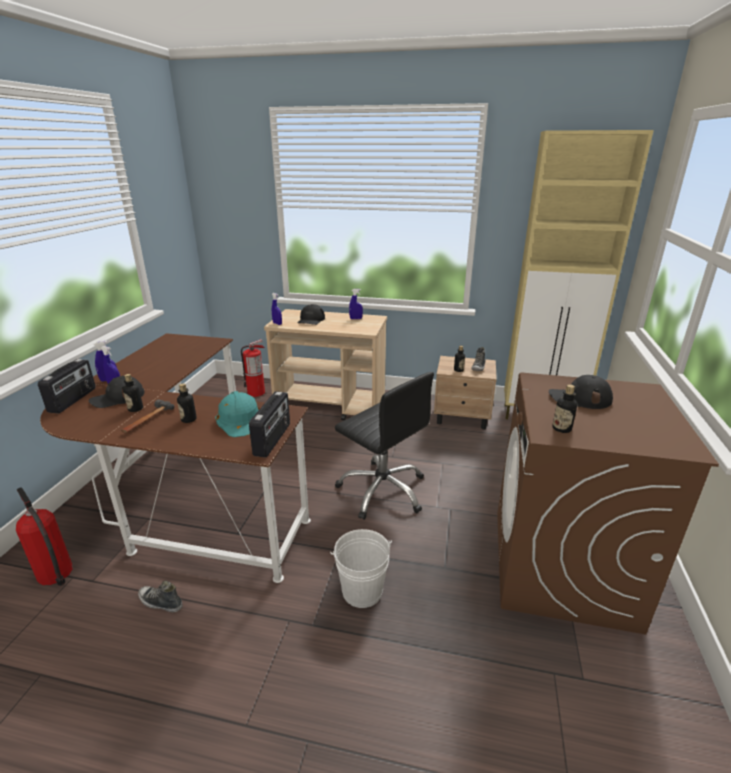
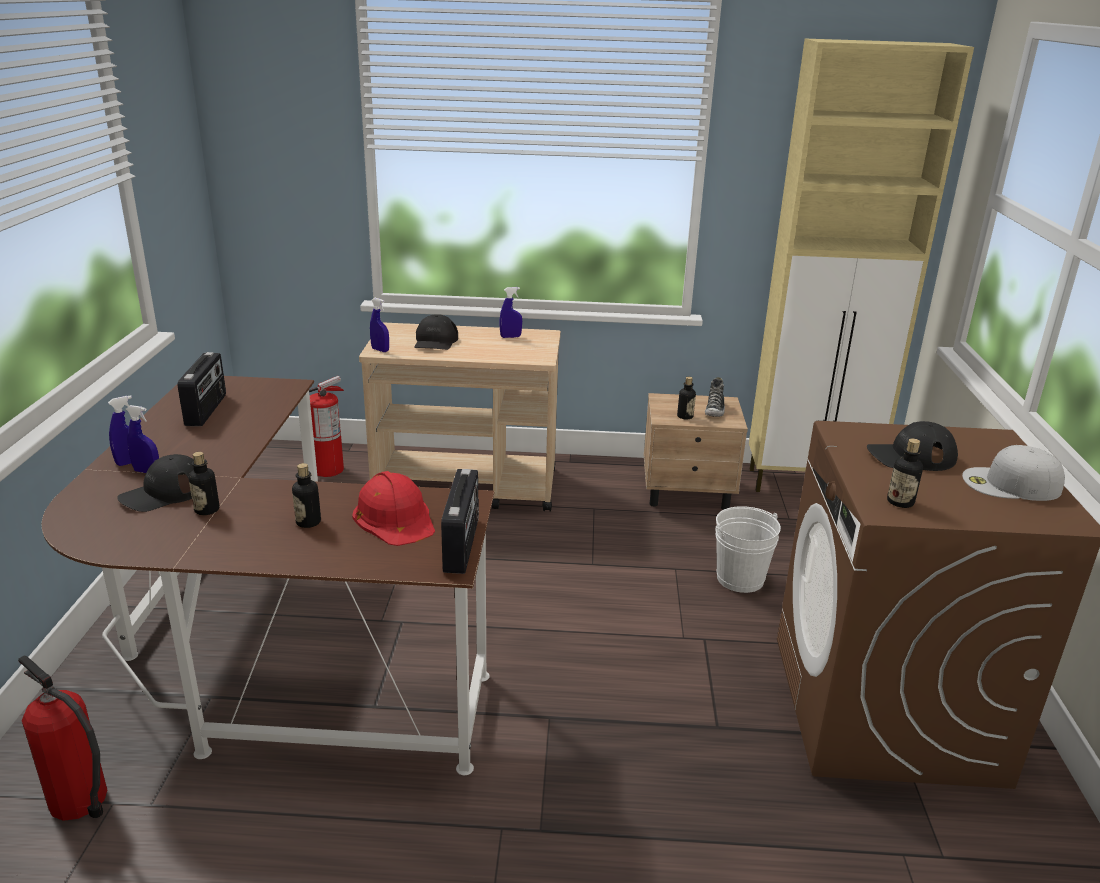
camera: 10 degrees left, 0 degrees up
radio [38,359,96,413] -> radio moved to [177,352,226,426]
hammer [121,399,175,433] -> none
shoe [138,581,183,612] -> none
turquoise hard hat [215,391,260,437] -> red hard hat [352,471,435,546]
white bucket [330,529,392,608] -> white bucket moved to [715,506,781,593]
black office chair [335,372,434,520] -> none
none -> white cap [962,445,1065,501]

